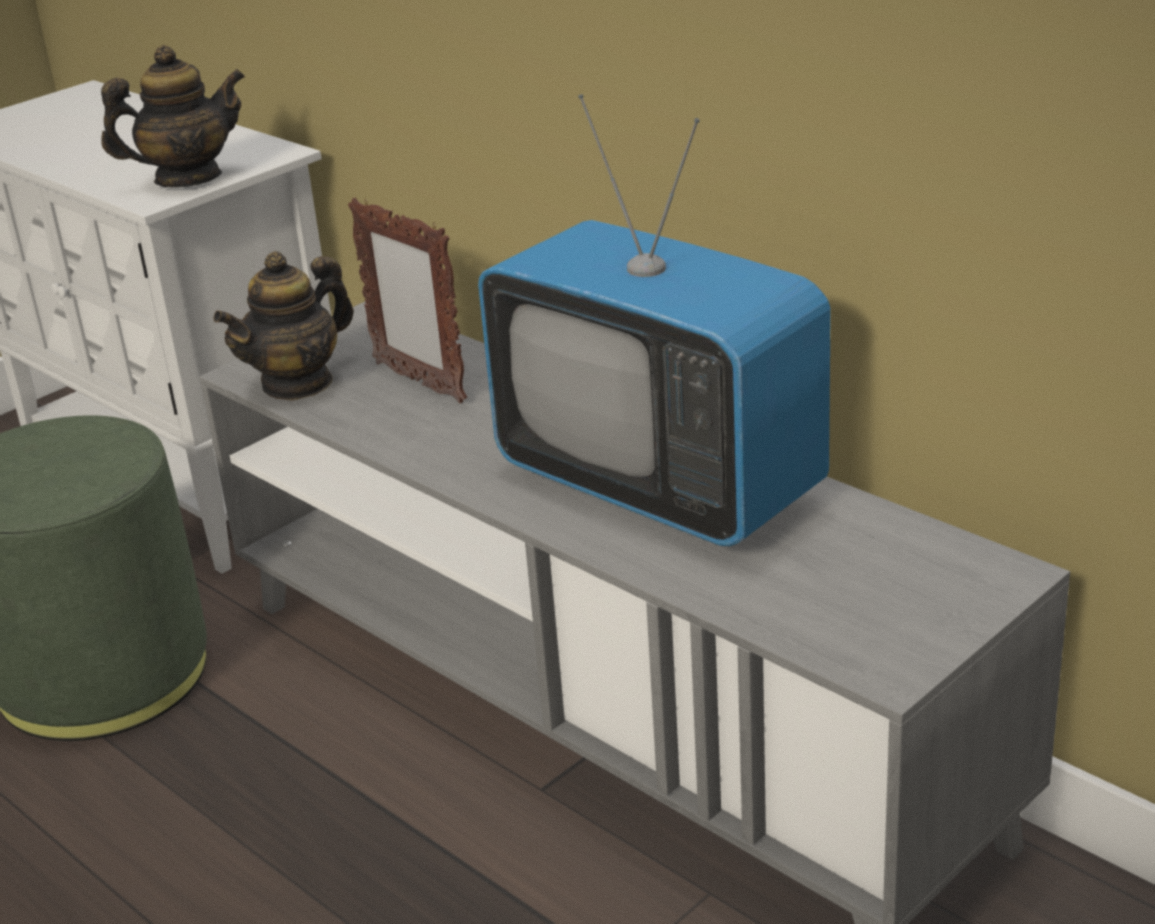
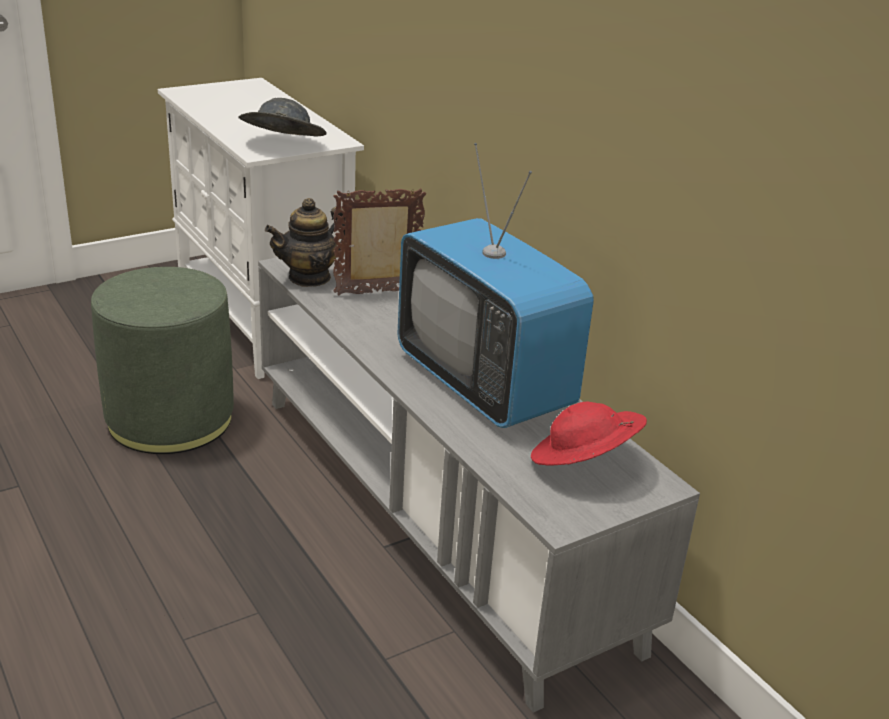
camera: 10 degrees right, 0 degrees up
teapot [101,45,245,187] -> grey hat [238,98,327,136]
picture frame [348,198,467,403] -> picture frame turned 105 degrees clockwise [333,188,426,296]
none -> red hat [531,402,647,466]

